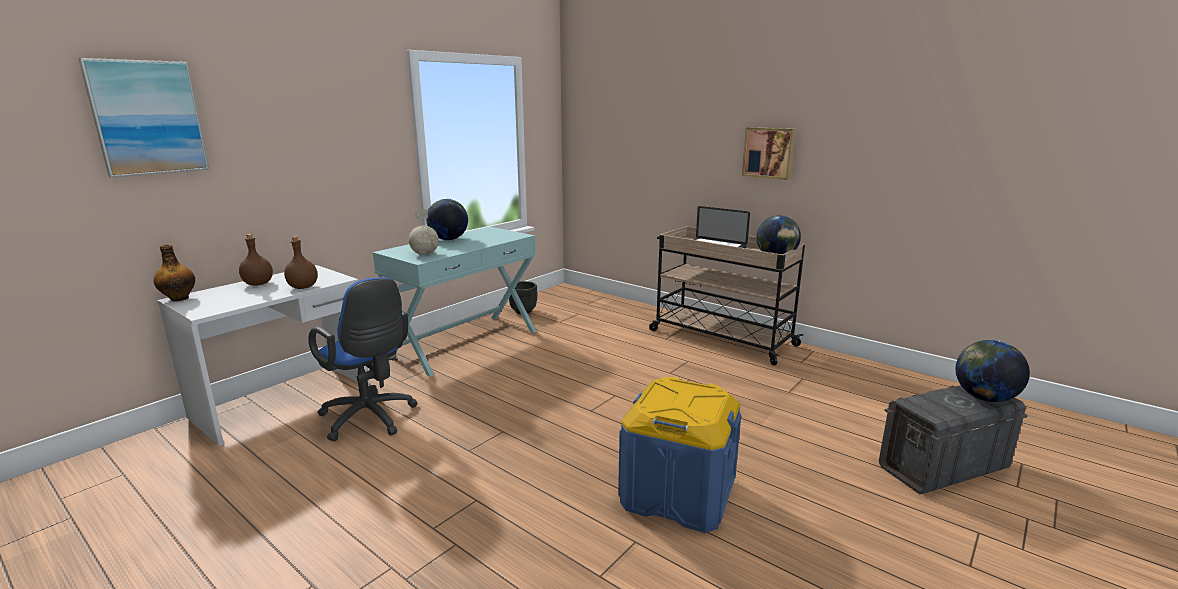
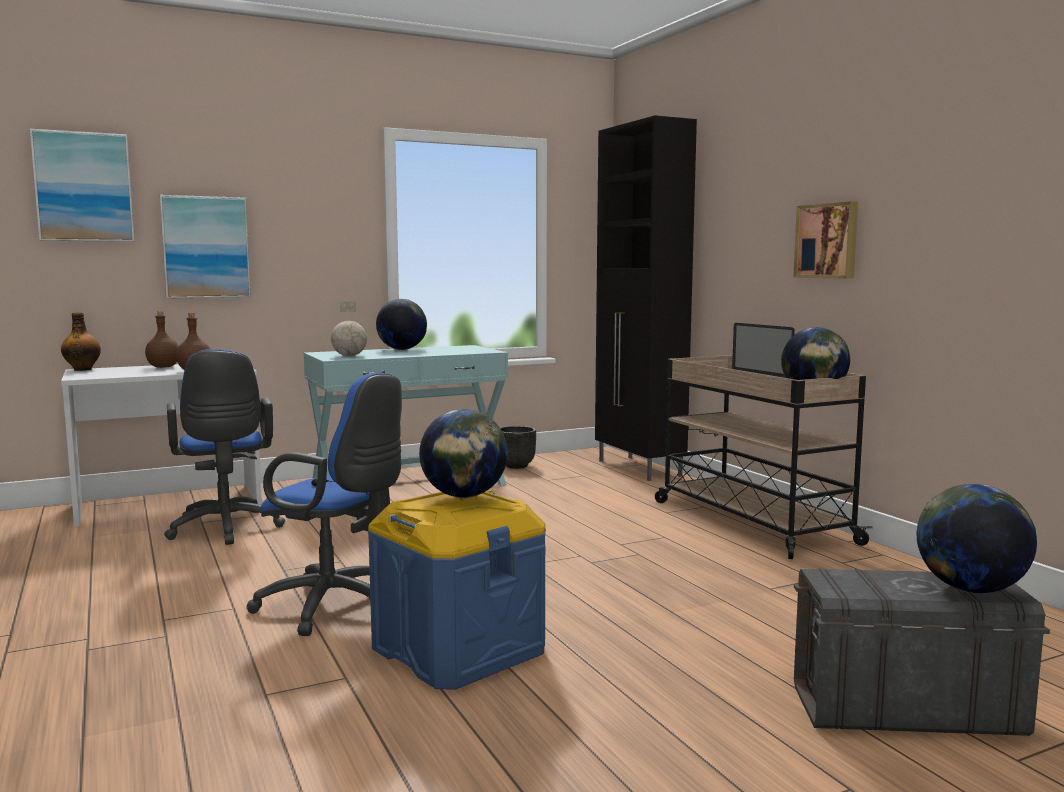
camera: 25 degrees right, 10 degrees down
none -> picture [159,195,251,299]
none -> blue office chair [246,373,402,636]
none -> globe [419,409,508,498]
none -> black cabinet [595,115,697,481]

